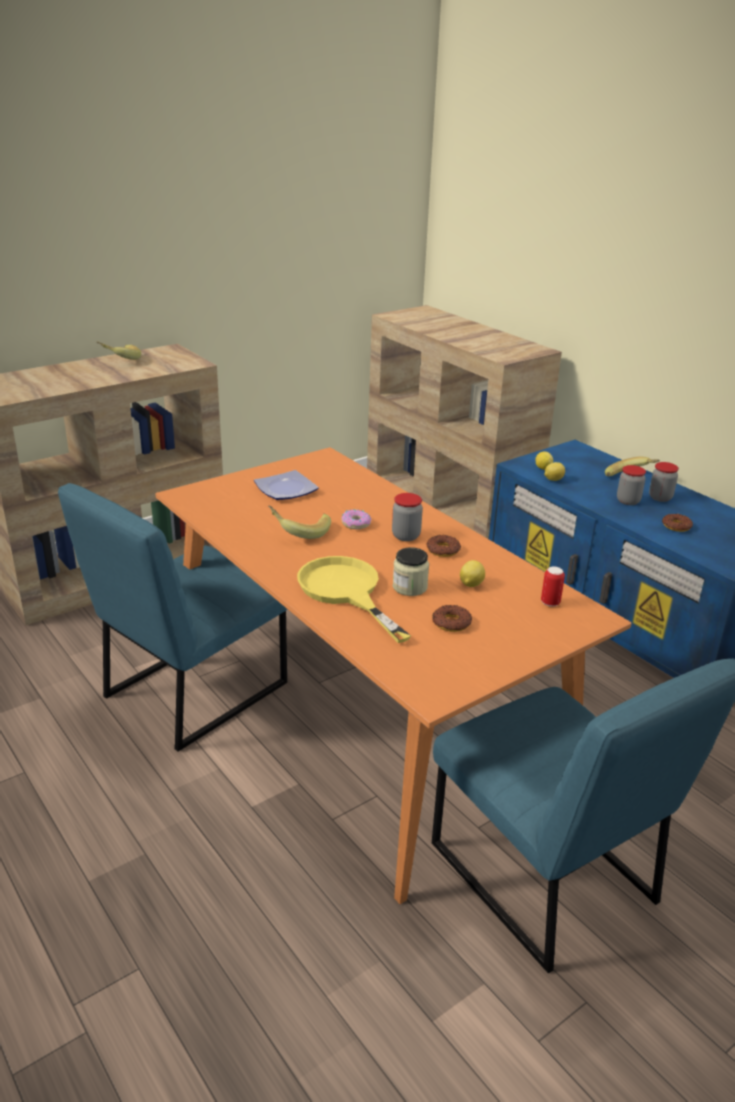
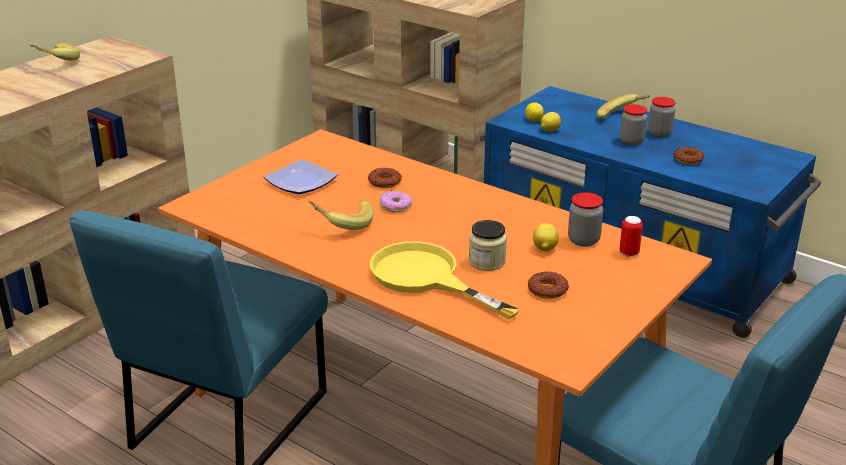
camera: 15 degrees left, 0 degrees up
jar [392,493,423,541] -> jar moved to [568,192,603,247]
donut [427,535,461,557] -> donut moved to [368,167,402,188]

